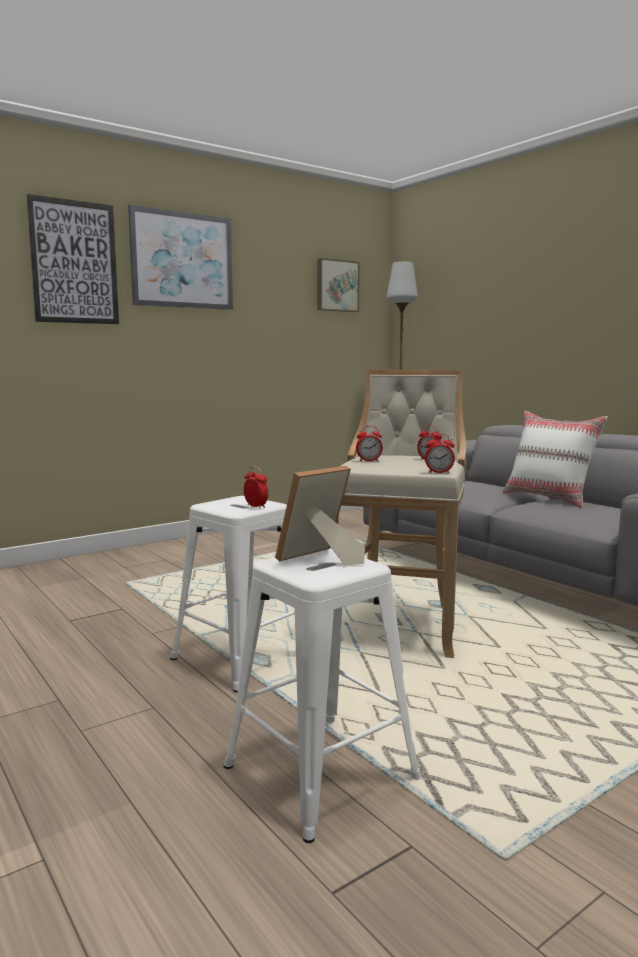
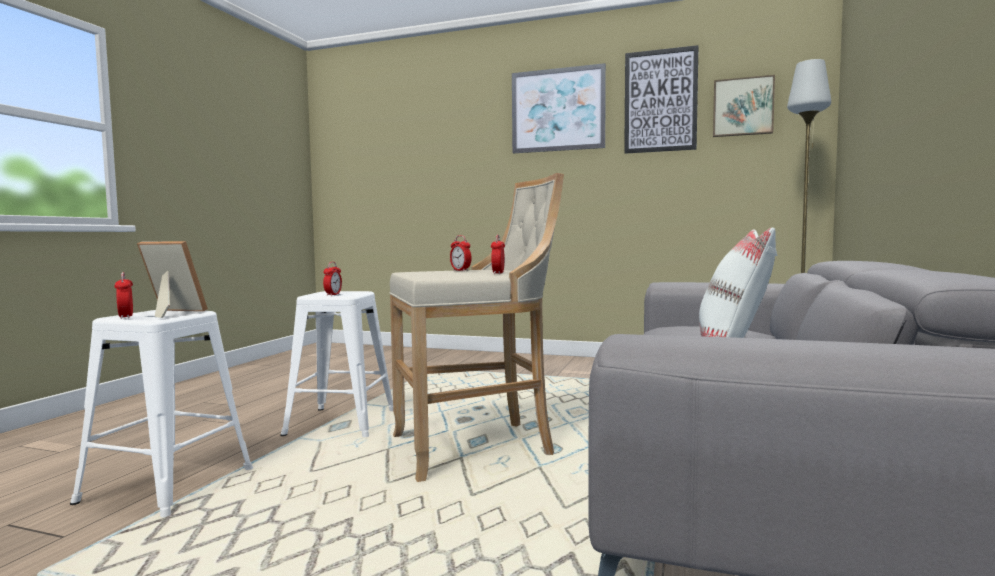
camera: 55 degrees right, 5 degrees down
picture [26,194,119,324] -> picture moved to [624,45,699,154]
alarm clock [425,433,455,473] -> alarm clock moved to [114,272,133,319]

